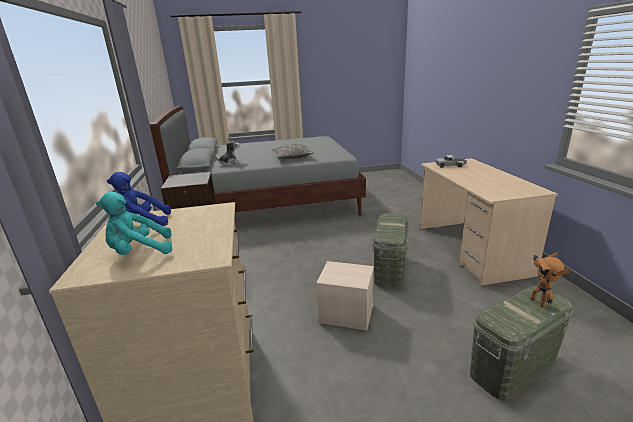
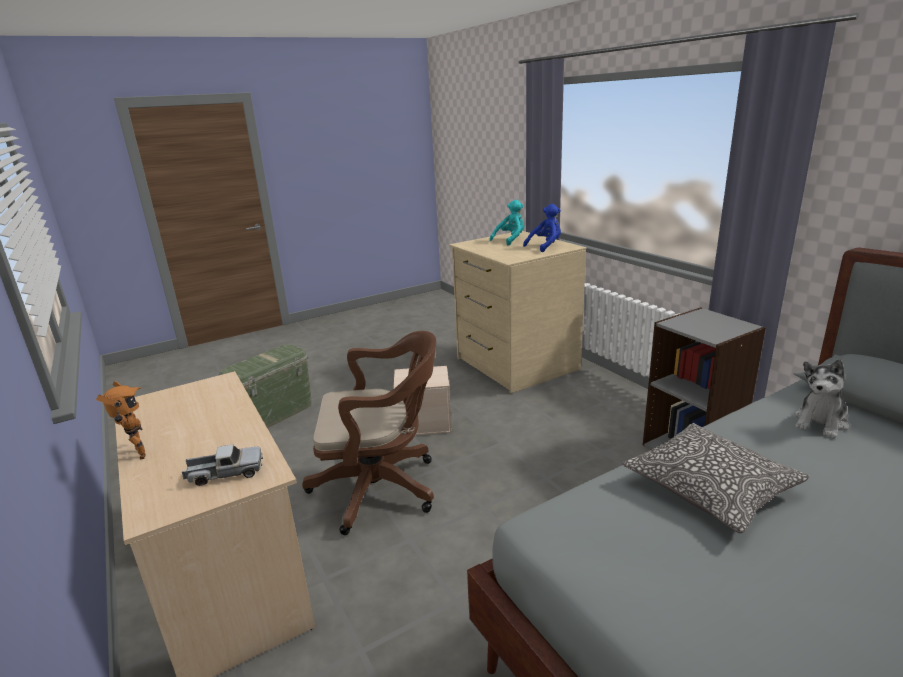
camera: 160 degrees right, 0 degrees up
green storage box [373,213,408,288] -> brown office chair [302,331,436,535]
toy robot [530,252,570,307] -> toy robot moved to [96,381,146,460]

